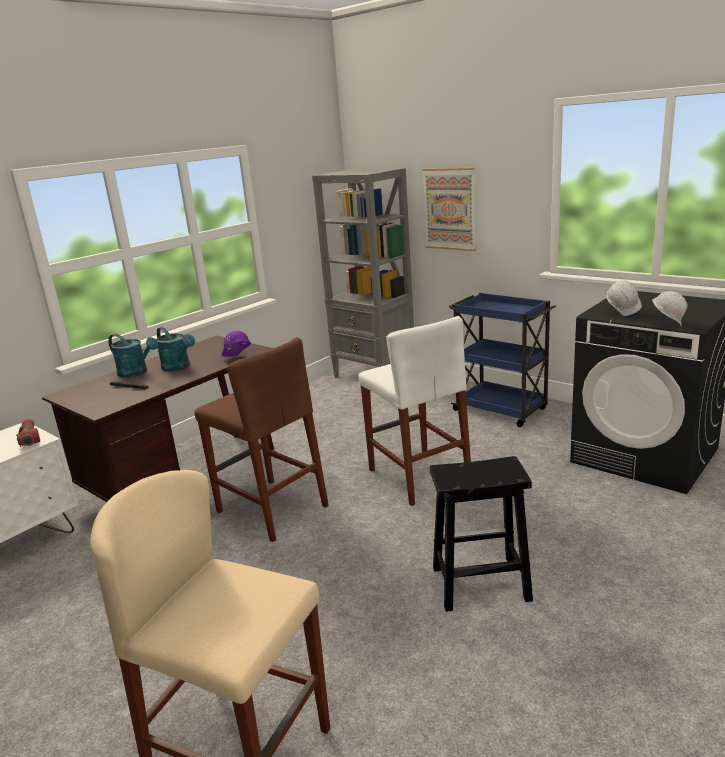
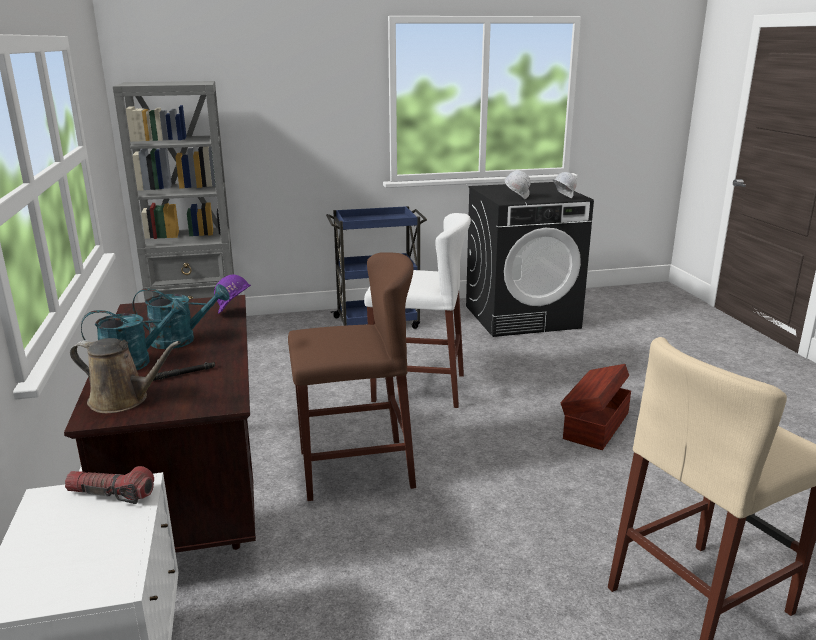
camera: 55 degrees left, 0 degrees up
picture [422,168,476,251] -> none
black stool [430,456,533,612] -> brown storage box [561,364,631,450]
none -> brown watering can [70,338,181,413]

